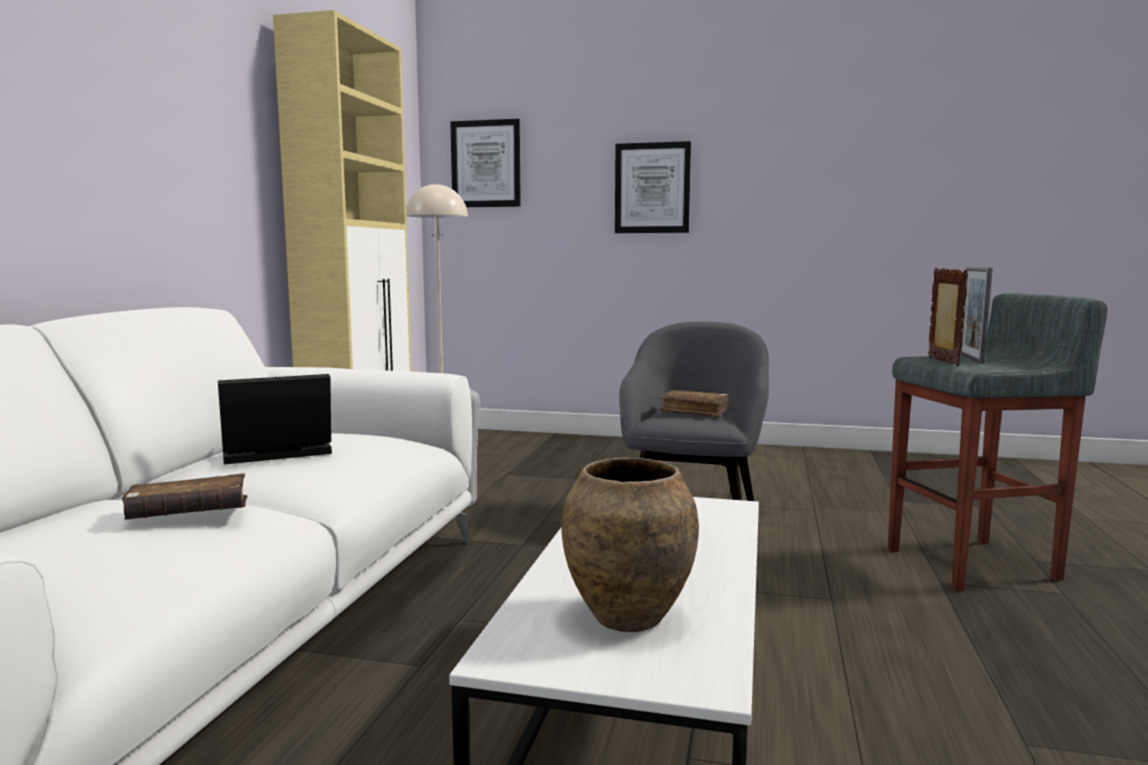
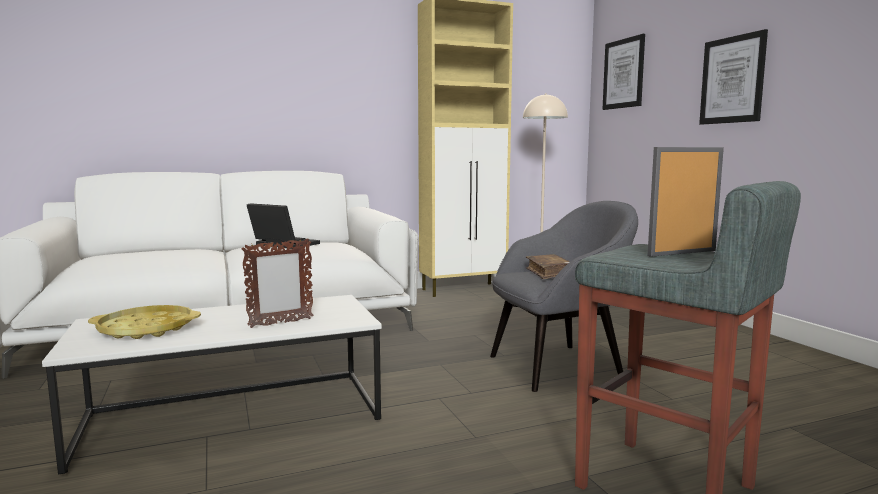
camera: 55 degrees right, 0 degrees up
brown book [122,473,248,520] -> none
brown vase [561,458,699,632] -> yellow tray [88,305,201,339]
picture frame [928,267,968,366] -> picture frame moved to [241,239,313,328]

